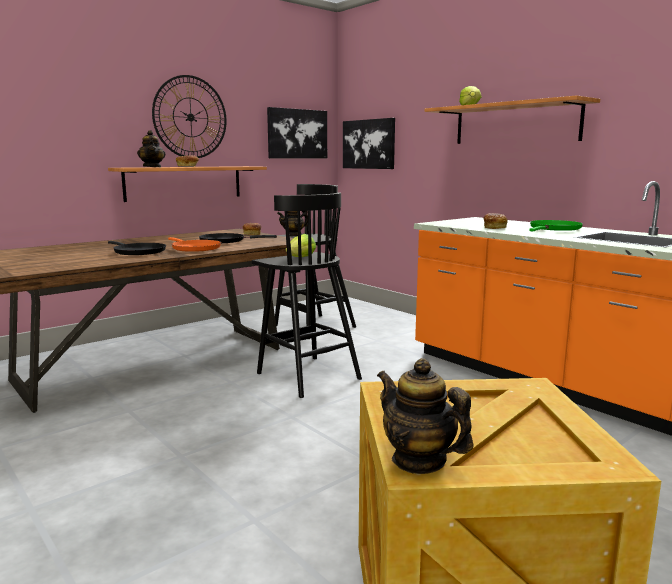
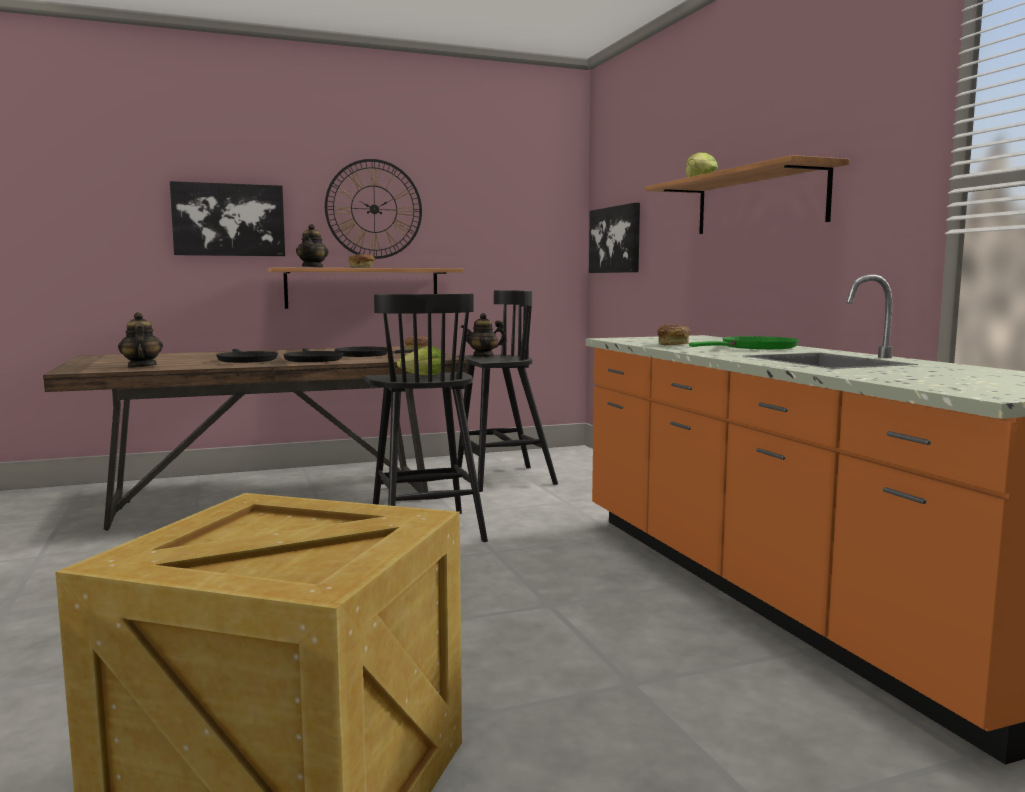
camera: 20 degrees right, 5 degrees down
orange frying pan [168,237,221,252] -> black frying pan [283,348,343,362]
picture [267,107,327,158] -> picture moved to [170,181,285,256]
teapot [377,358,474,474] -> teapot moved to [118,312,163,368]

